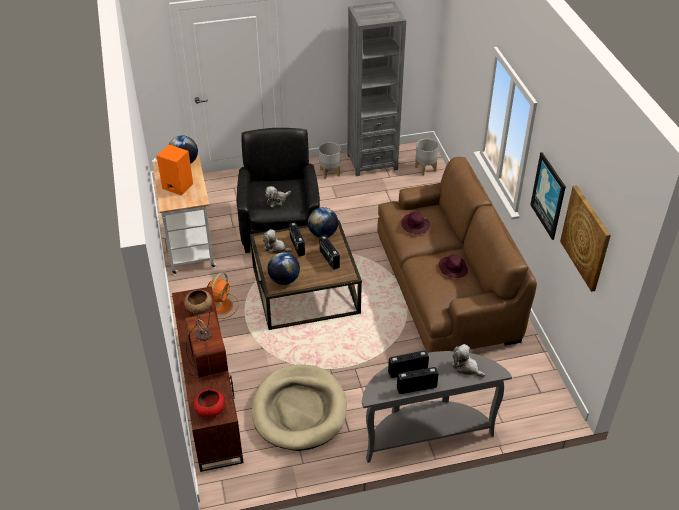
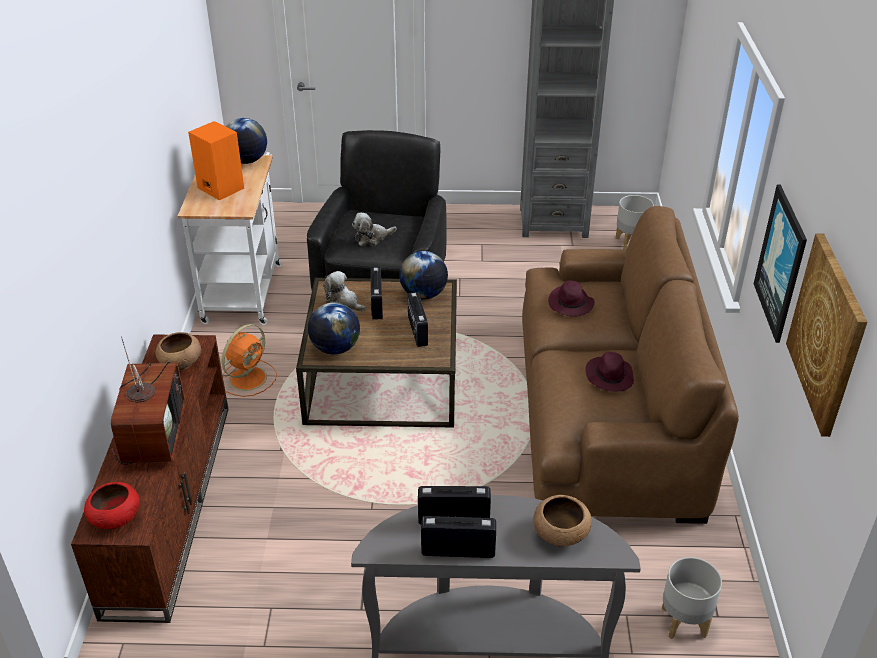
camera: 15 degrees right, 5 degrees down
beige dog bed [252,365,347,451] -> none
grey planter [319,142,341,179] -> grey planter moved to [662,557,722,639]
plush toy [452,344,485,377] -> brown bowl [533,495,592,547]

